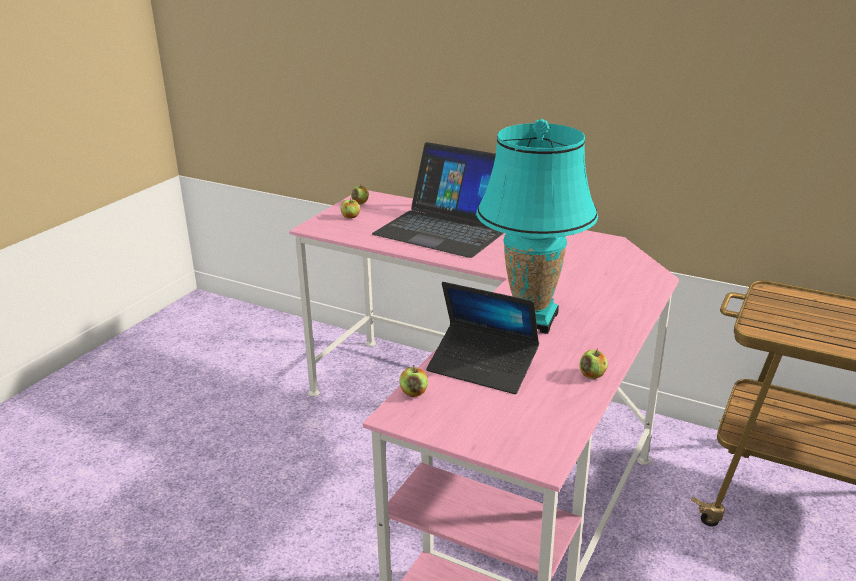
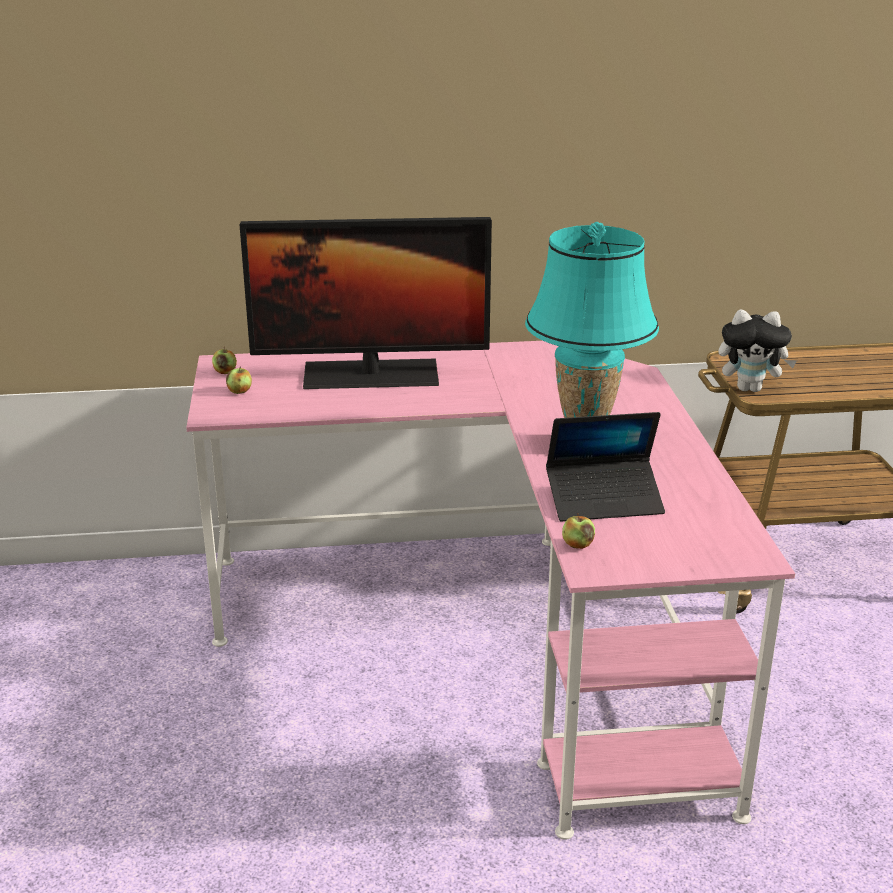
camera: 35 degrees left, 0 degrees up
laptop [372,142,504,258] -> monitor [240,217,492,389]
apple [579,349,608,379] -> none
none -> plush toy [718,310,797,392]

